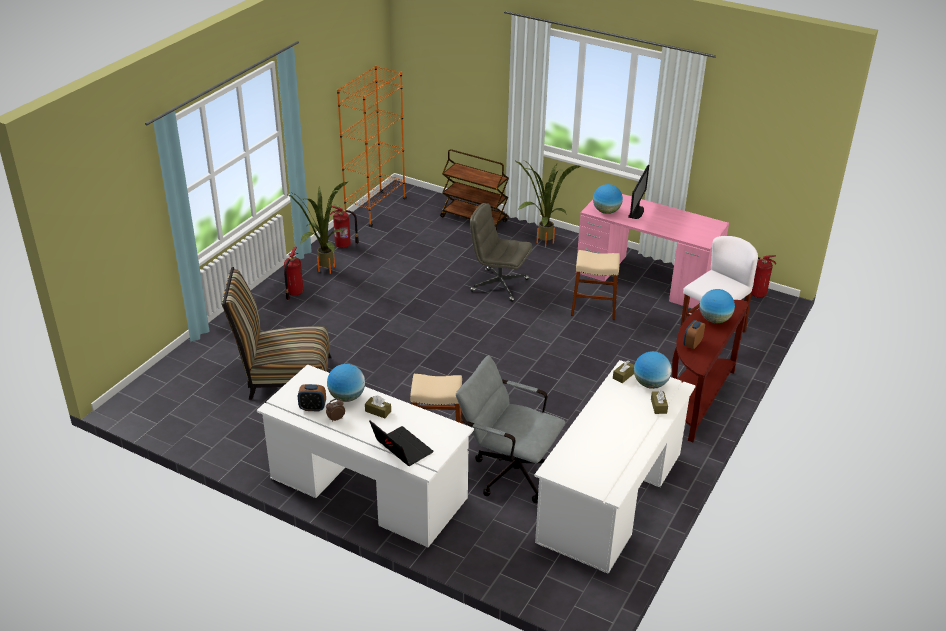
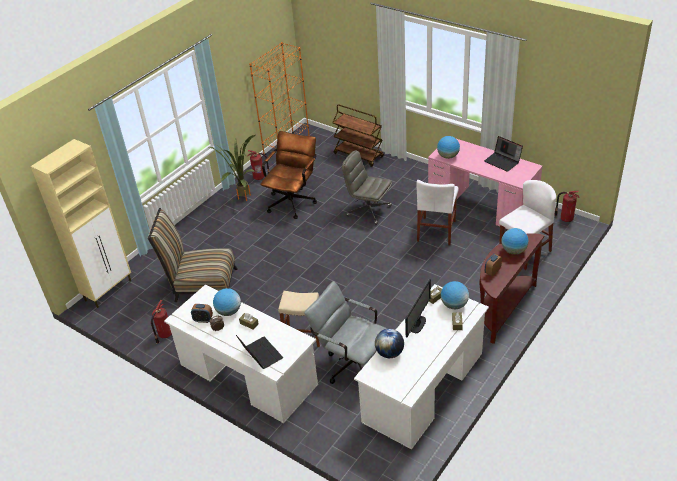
camera: 10 degrees right, 5 degrees up
fire extinguisher [284,246,303,300] -> fire extinguisher moved to [151,300,172,344]
potted plant [514,160,581,248] -> none
beige stool [571,250,620,320] -> white chair [417,180,459,245]
monitor [628,165,649,219] -> monitor moved to [405,279,431,337]
none -> beige cabinet [31,139,131,308]
none -> brown office chair [260,131,317,219]
none -> globe [375,329,404,358]
none -> laptop [484,136,523,172]

